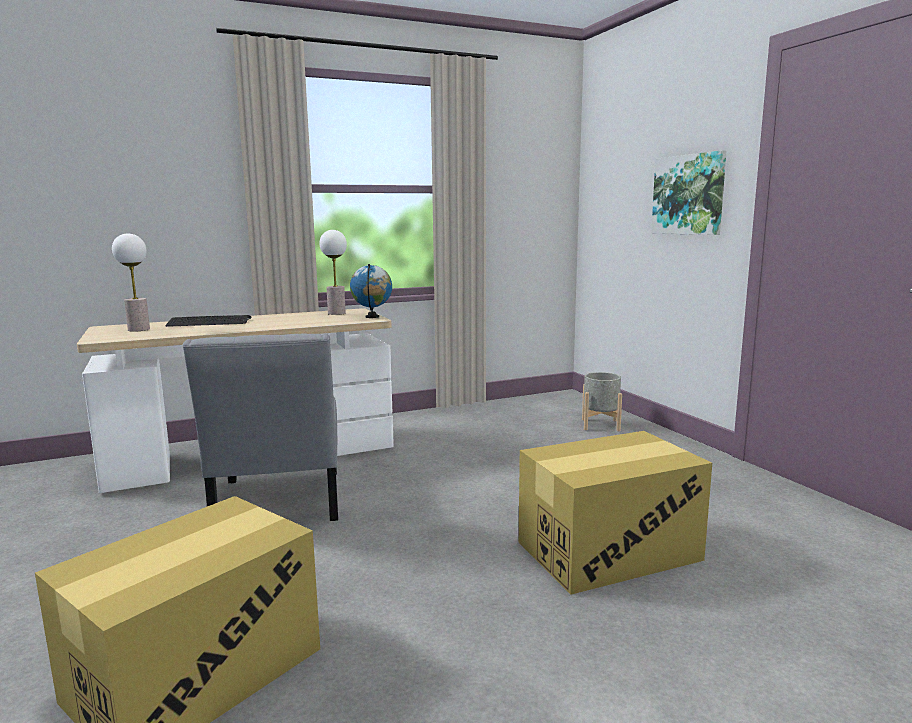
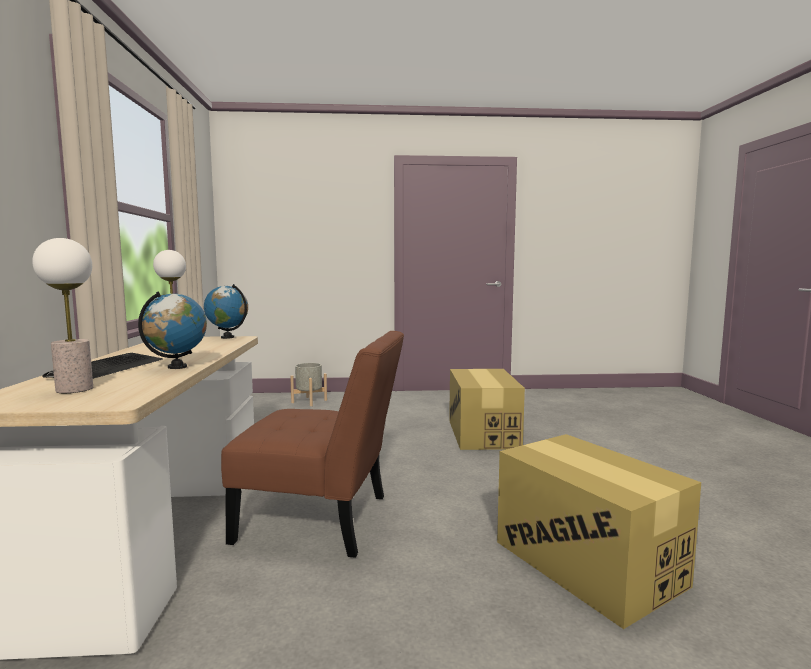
camera: 70 degrees left, 5 degrees down
grey chair [183,333,338,521] -> brown chair [221,331,404,558]
picture [651,150,726,235] -> none
none -> globe [138,291,207,369]

